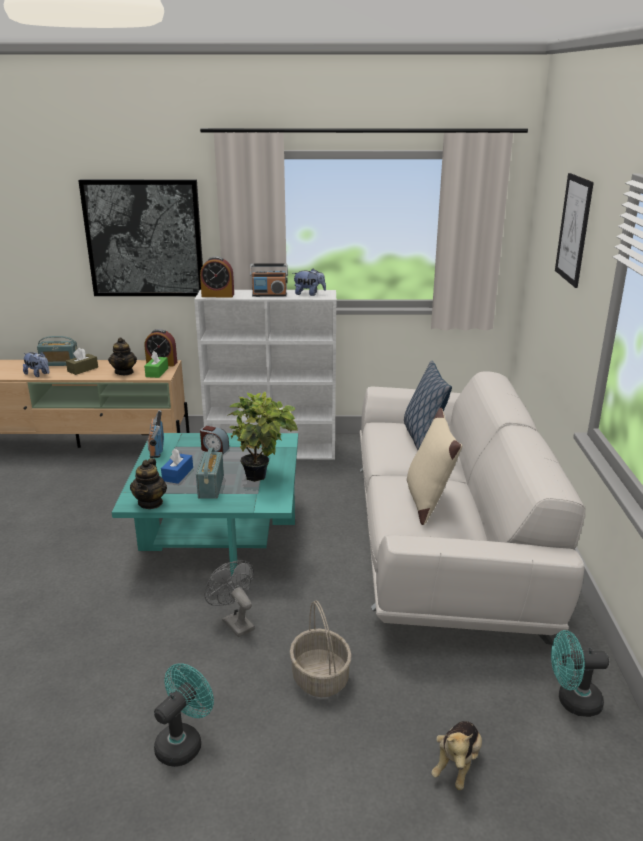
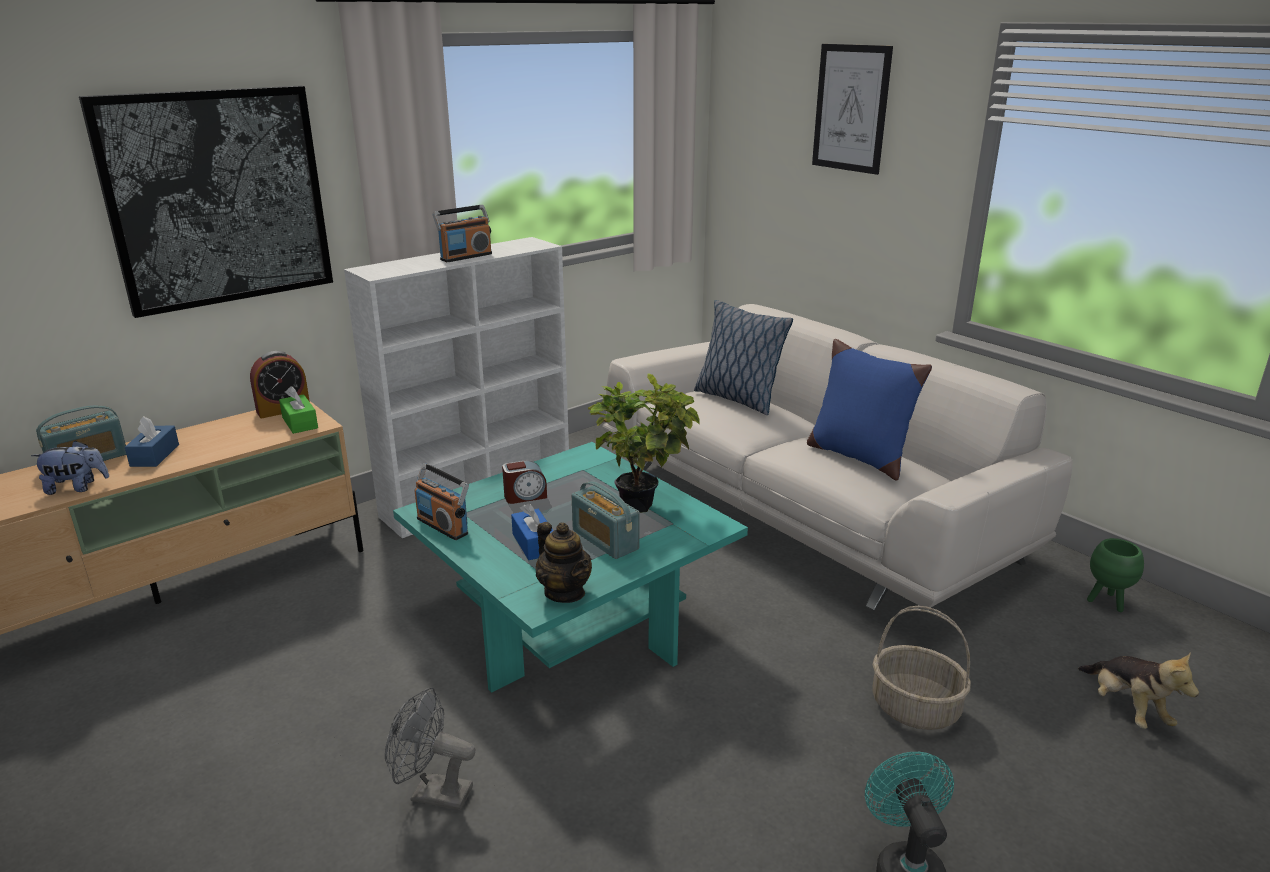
camera: 40 degrees left, 0 degrees up
brown tissue box [66,348,98,375] -> blue tissue box [125,416,179,467]
teapot [108,337,137,375] -> none
alarm clock [200,256,234,298] -> none
grey fan [204,560,255,637] -> grey fan moved to [385,688,476,810]
plush toy [293,269,326,296] -> none
beige pillow [407,408,462,525] -> blue pillow [807,339,932,481]
turquoise fan [551,630,609,717] -> green planter [1087,538,1144,612]

